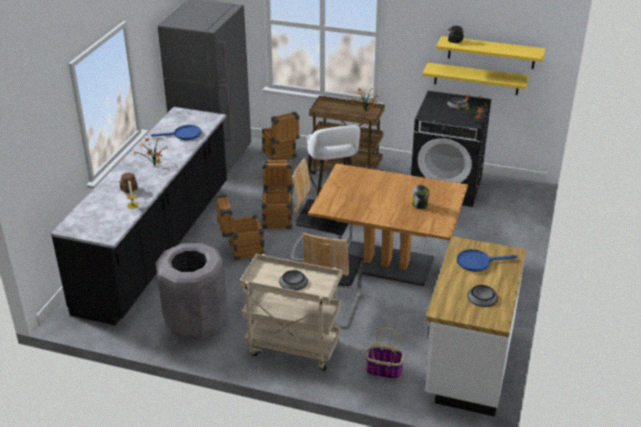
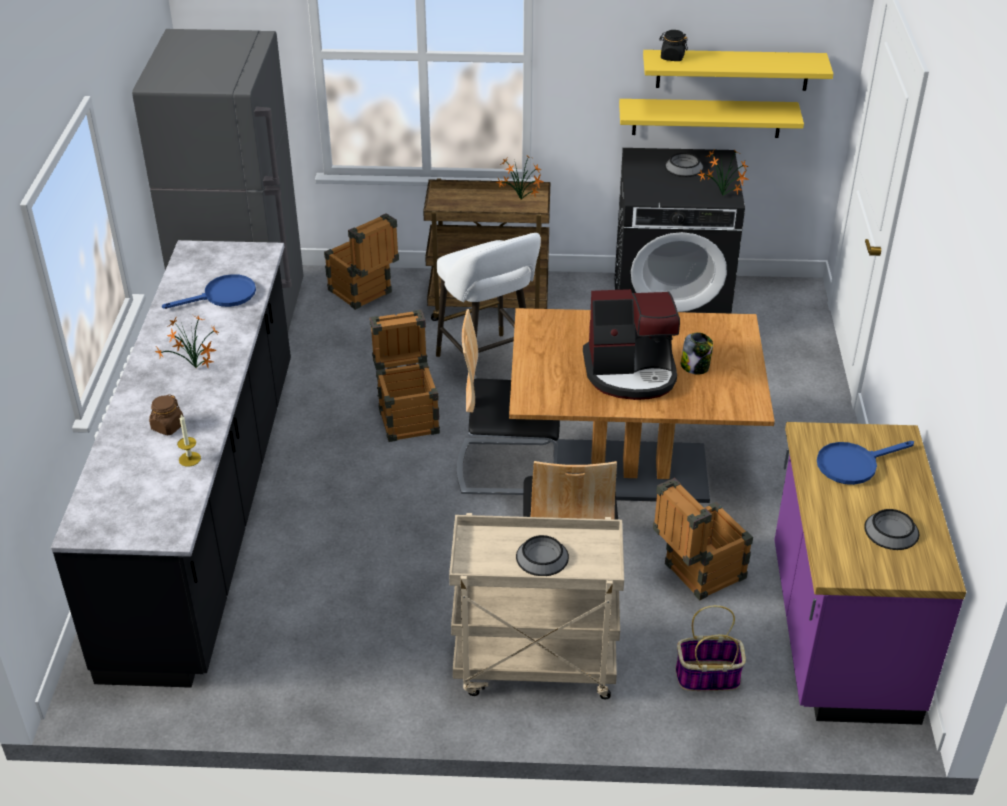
camera: 15 degrees left, 5 degrees up
grey trash can [156,243,227,339] -> none
crate [216,194,265,261] -> crate moved to [653,478,753,600]
white counter [425,236,526,417] -> purple counter [774,422,966,725]
none -> coffee machine [583,289,680,400]

